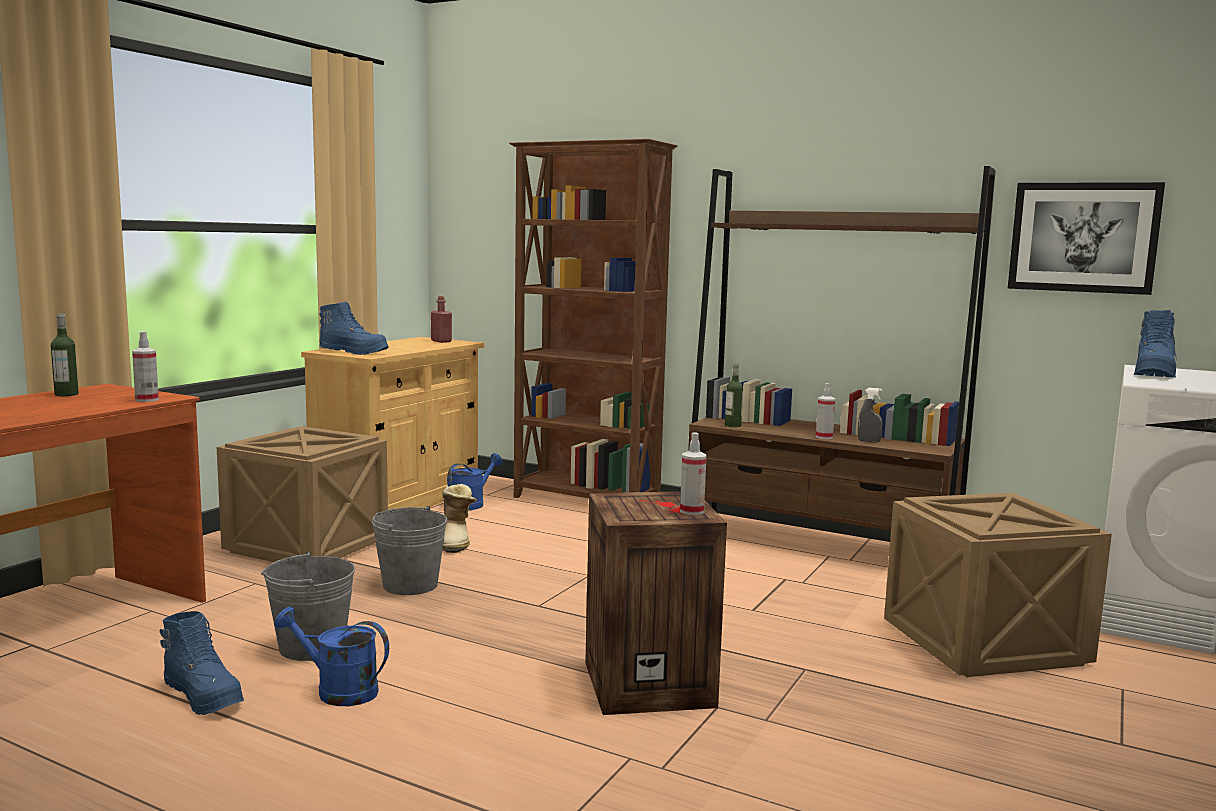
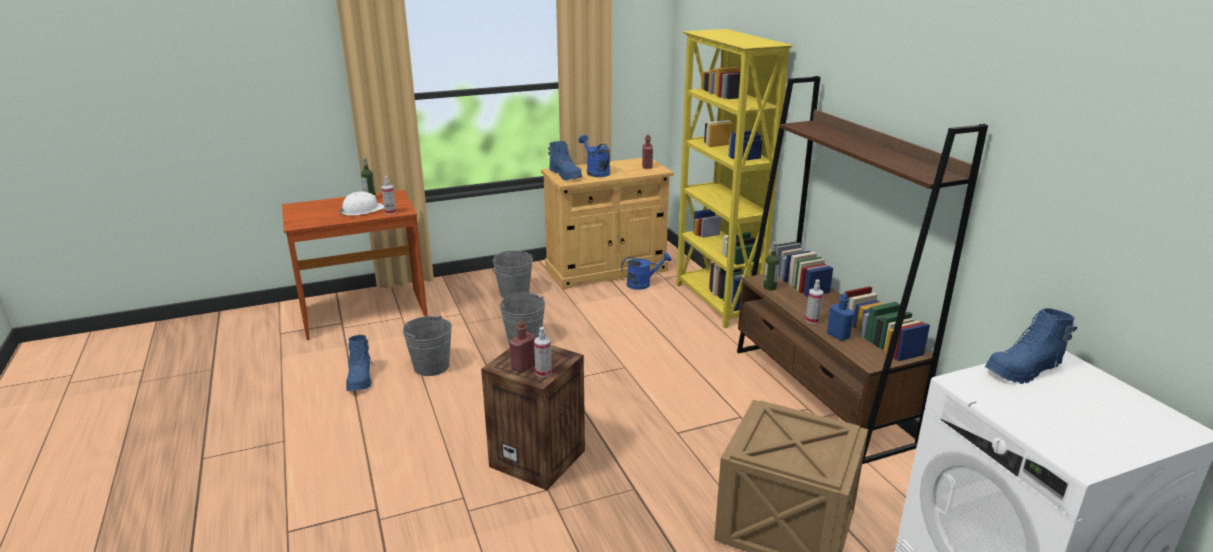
camera: 40 degrees right, 15 degrees up
crate [217,426,388,562] -> grey bucket [493,251,533,298]
blue watering can [274,607,389,706] -> blue watering can moved to [579,135,610,177]
boot [442,484,477,553] -> none
brown bookcase [509,139,677,498] -> yellow bookcase [676,29,793,328]
grey spray bottle [858,388,883,442] -> blue bottle [827,293,854,341]
picture [1008,182,1165,295] -> none
none -> white hard hat [339,192,384,216]
none -> red bottle [509,321,535,373]

